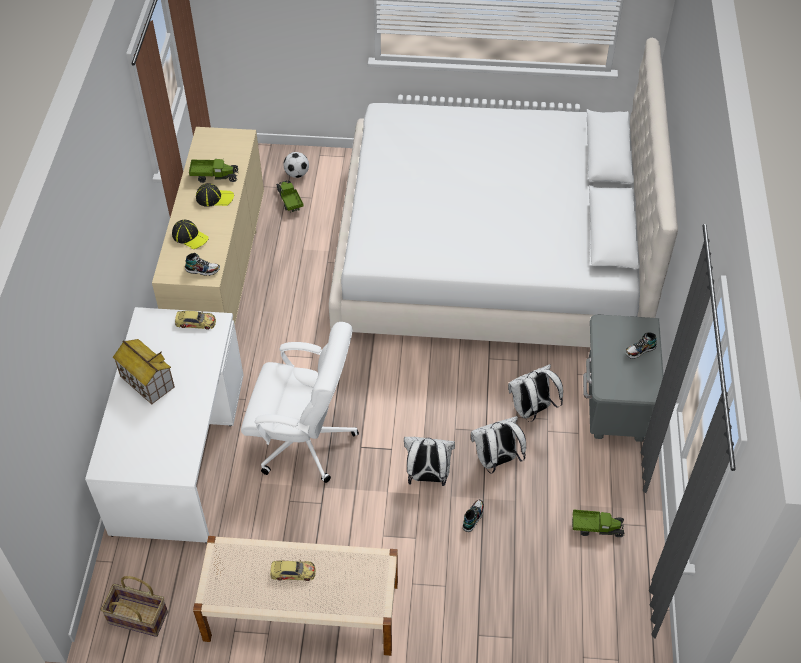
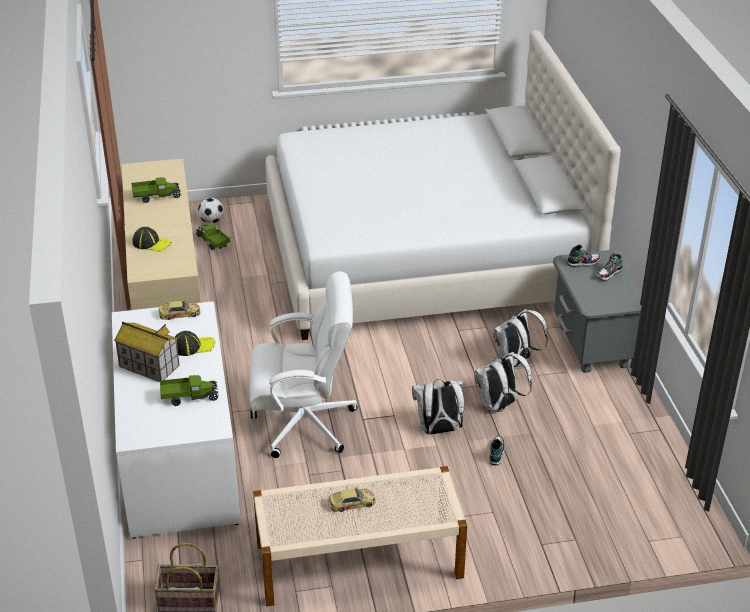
camera: 15 degrees left, 15 degrees down
shoe [185,253,220,276] -> shoe moved to [567,245,601,267]
cap [196,183,234,207] -> cap moved to [175,331,215,356]
toy truck [572,509,624,537] -> toy truck moved to [160,375,218,406]

